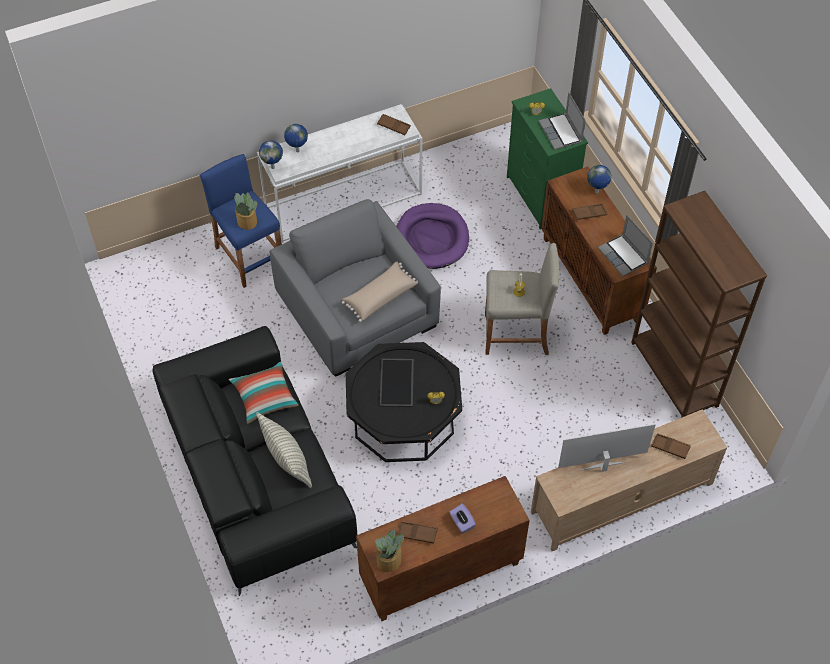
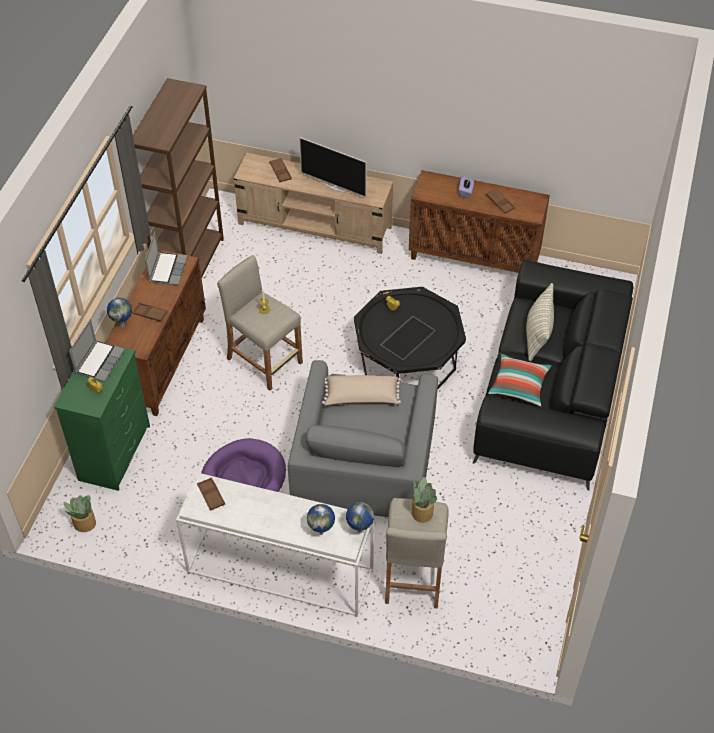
camera: 140 degrees left, 5 degrees down
blue stool [200,154,282,288] -> beige stool [385,498,449,608]
potted plant [375,529,404,572] -> potted plant moved to [64,495,96,532]

